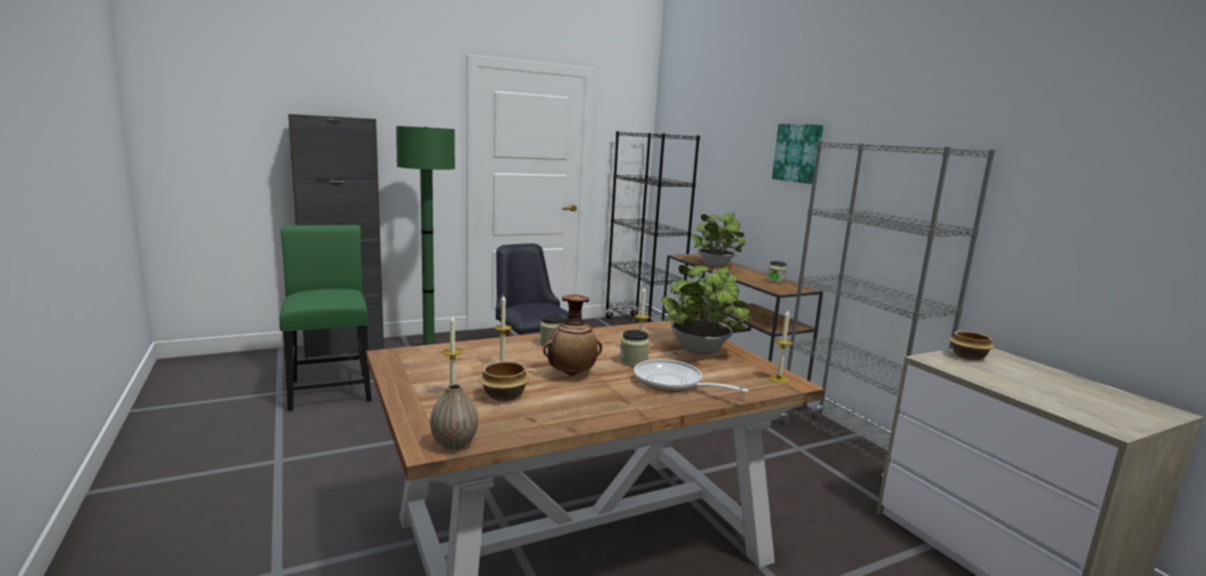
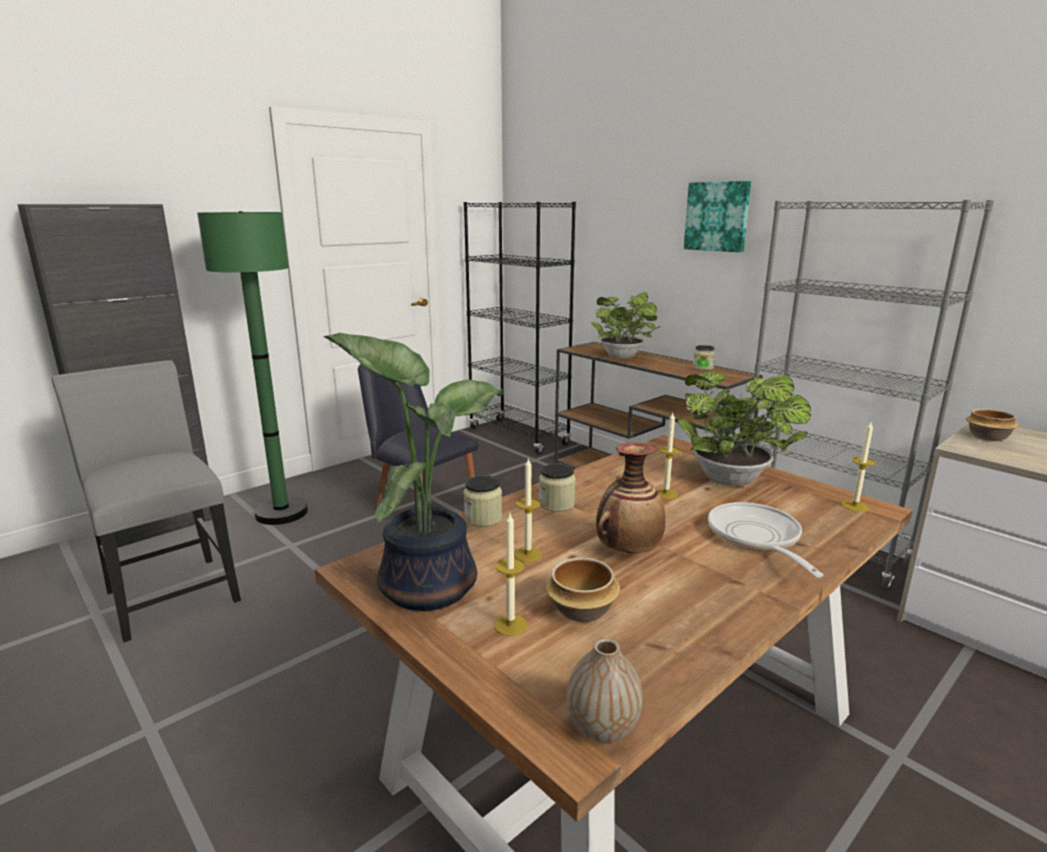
camera: 15 degrees left, 5 degrees up
green chair [279,225,372,411] -> grey chair [52,360,241,642]
jar [620,330,649,367] -> jar moved to [464,475,502,527]
frying pan [634,359,749,393] -> frying pan turned 60 degrees clockwise [708,502,823,578]
none -> potted plant [324,333,504,611]

